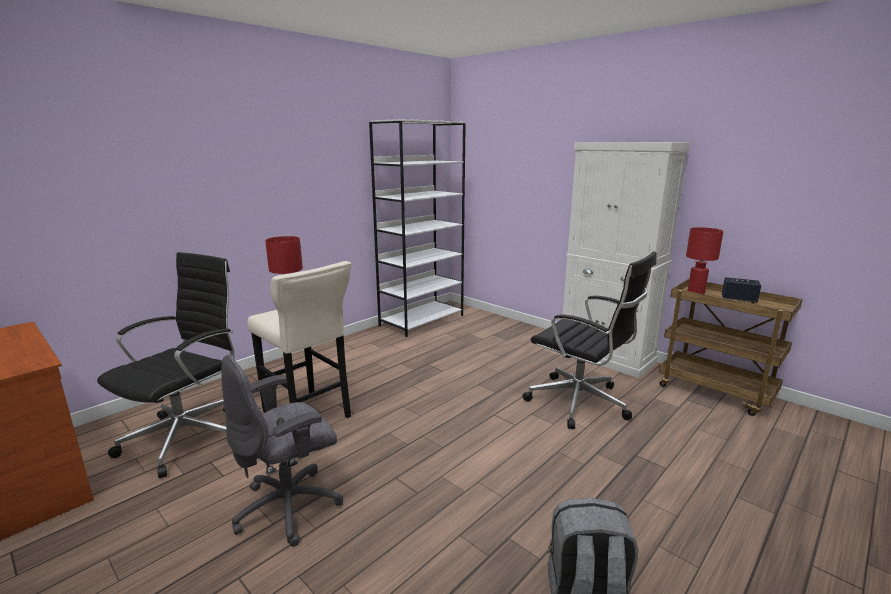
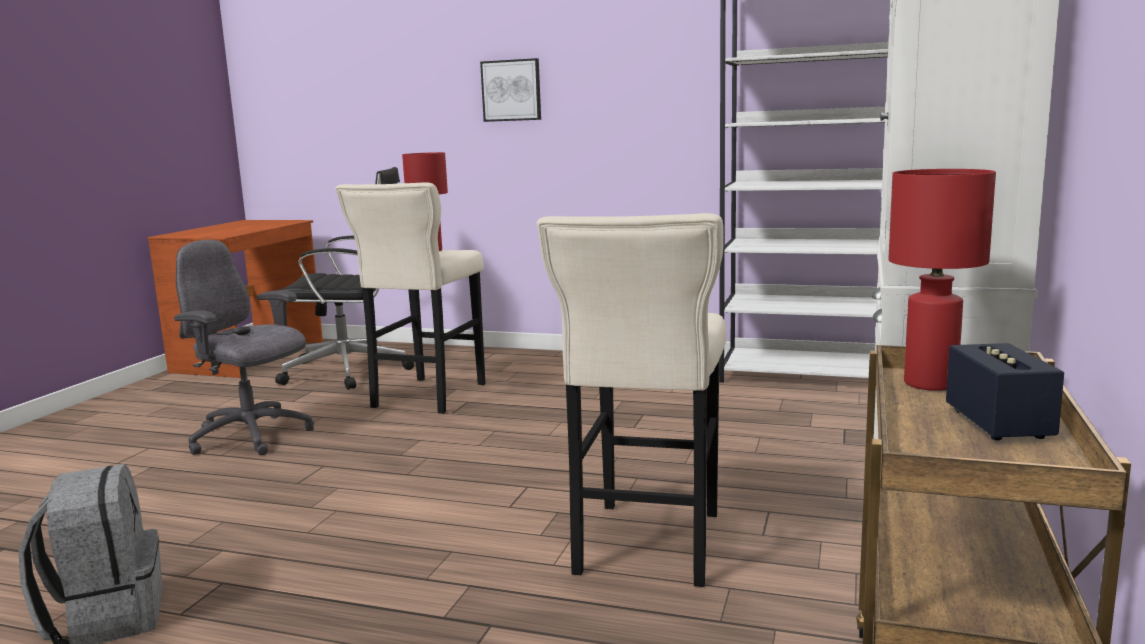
camera: 65 degrees right, 5 degrees down
black office chair [522,251,656,429] -> beige stool [536,213,726,587]
none -> picture [480,58,541,122]

